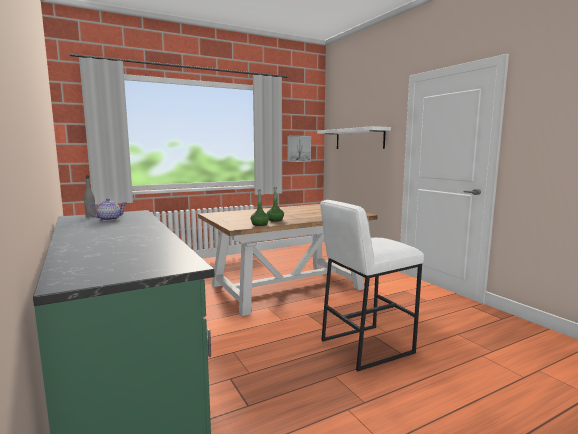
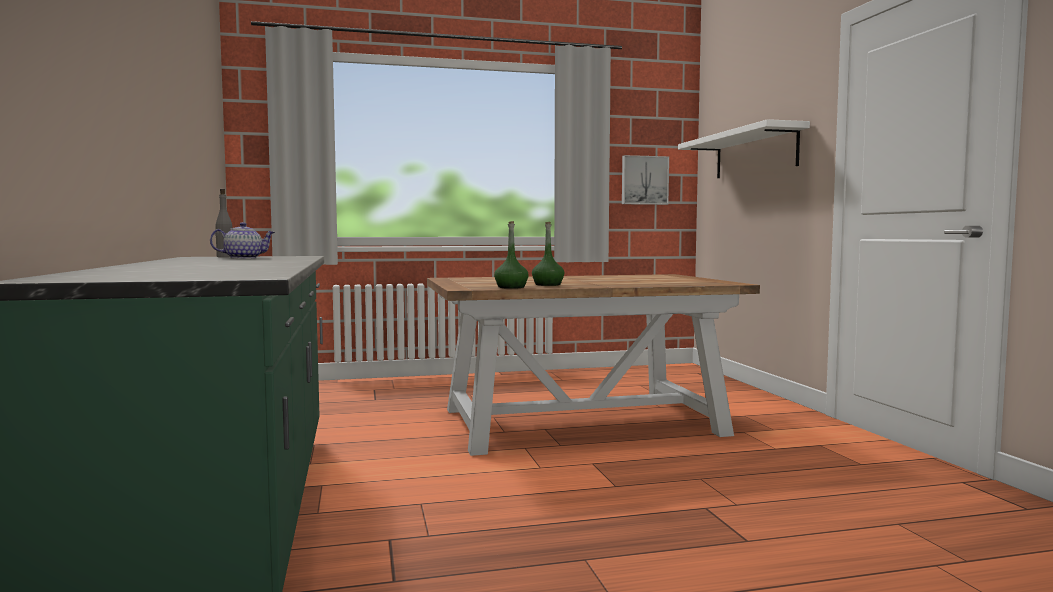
camera: 15 degrees right, 5 degrees down
white stool [320,200,424,371] -> none

